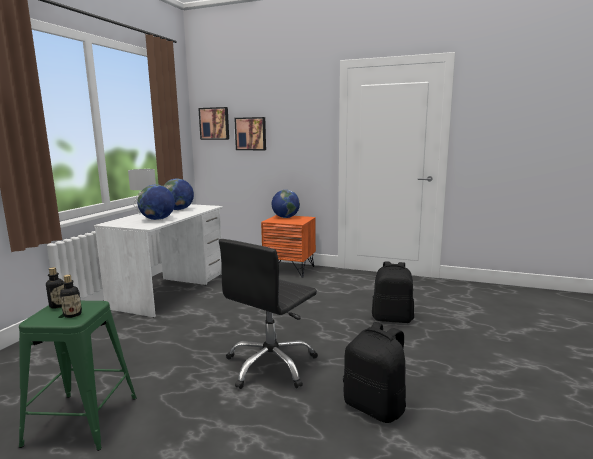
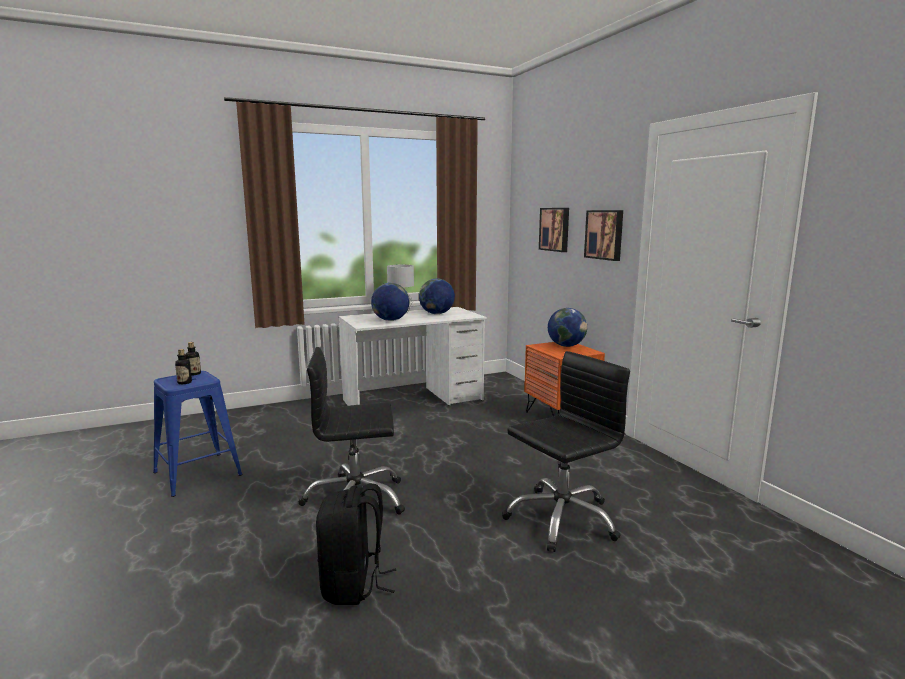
camera: 45 degrees right, 0 degrees up
green stool [19,301,137,451] -> blue stool [153,371,242,497]
picture [198,107,229,140] -> picture moved to [584,210,623,261]
black backpack [372,262,414,323] -> black office chair [502,351,630,552]

